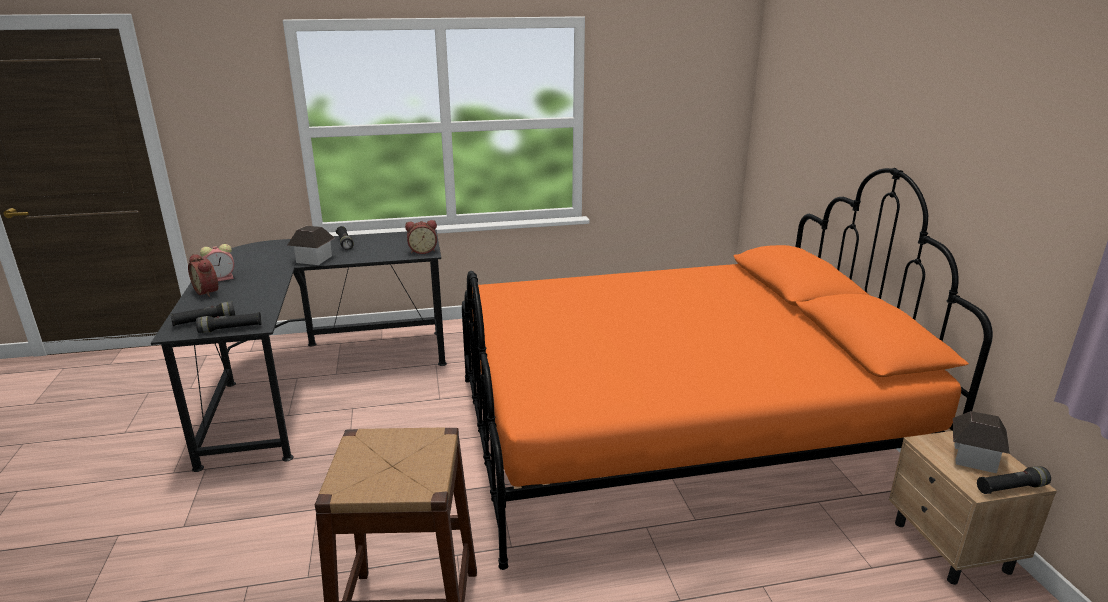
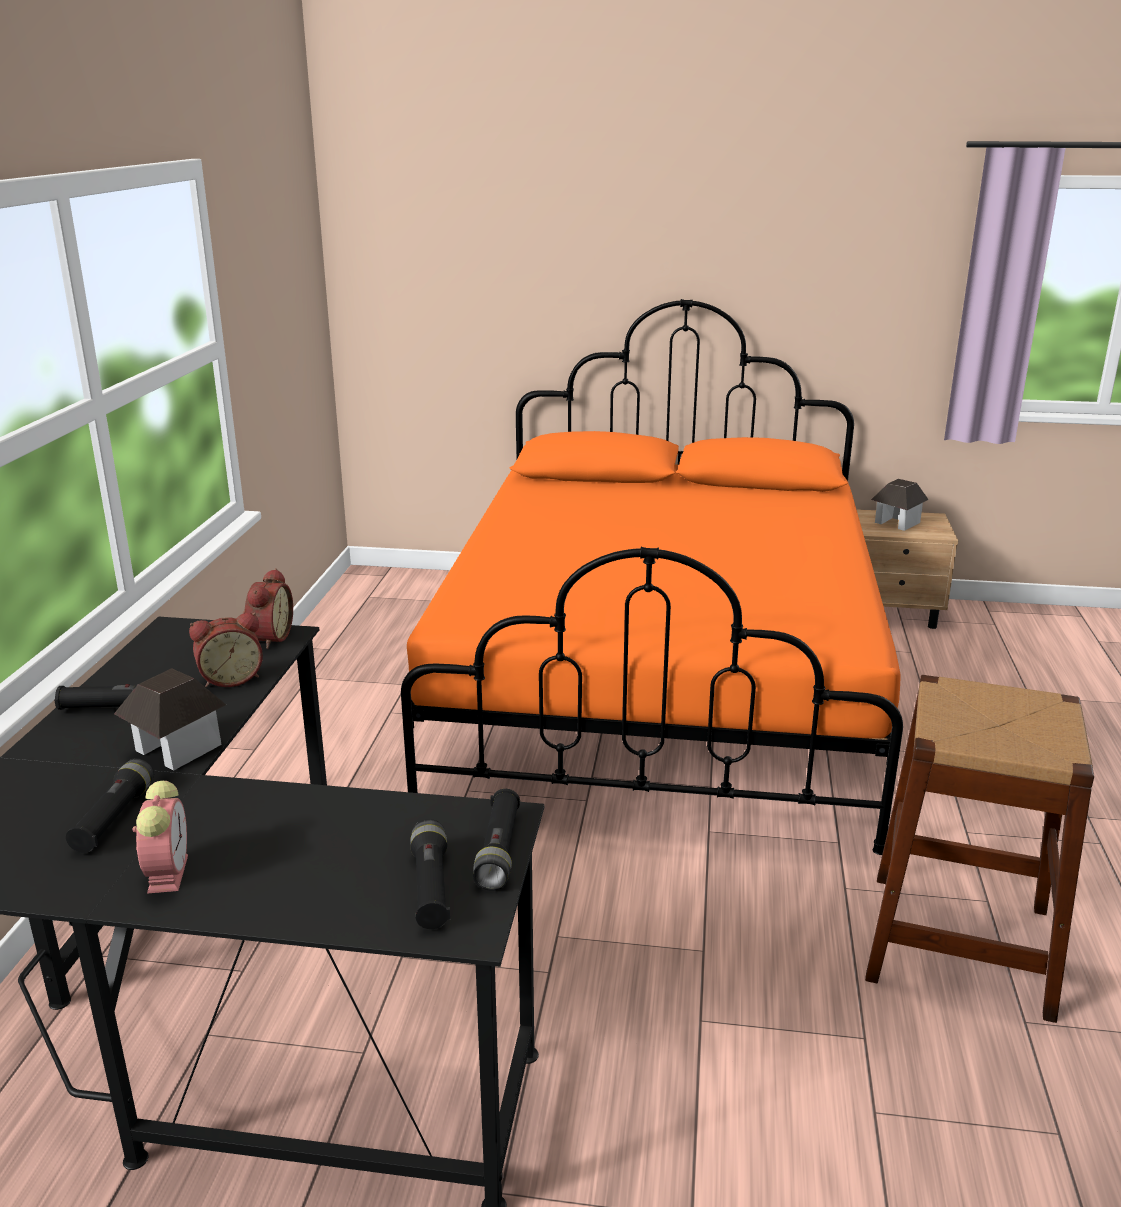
camera: 70 degrees left, 0 degrees up
alarm clock [188,254,218,297] -> alarm clock moved to [189,612,263,687]
black flashlight [977,466,1051,494] -> black flashlight moved to [66,758,154,853]

